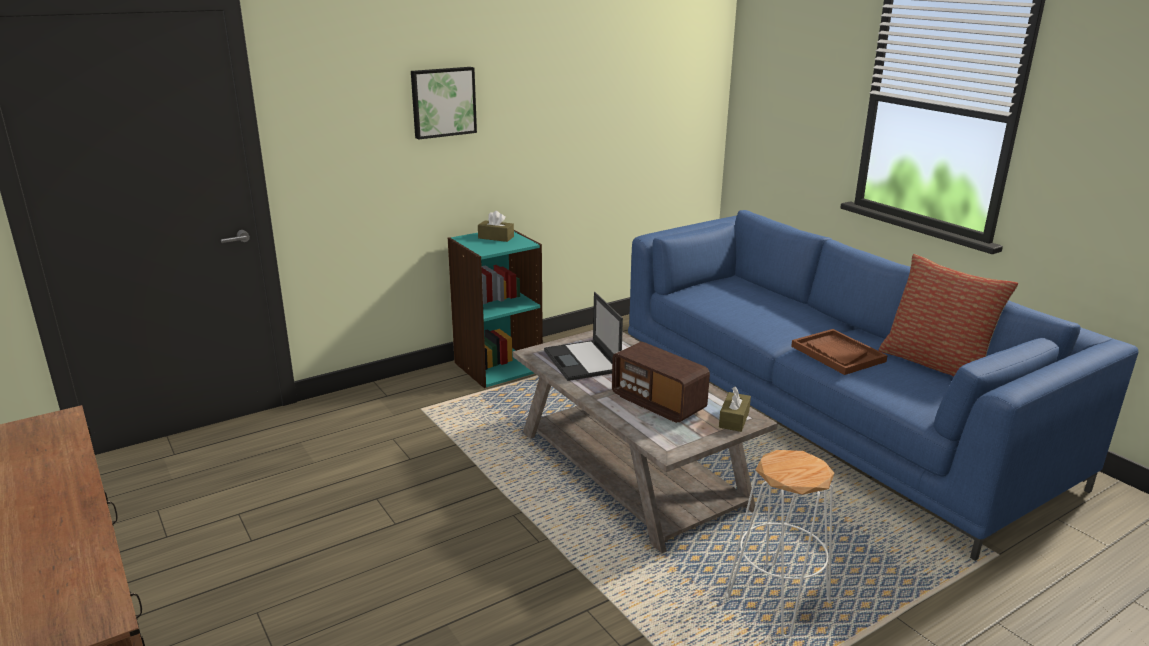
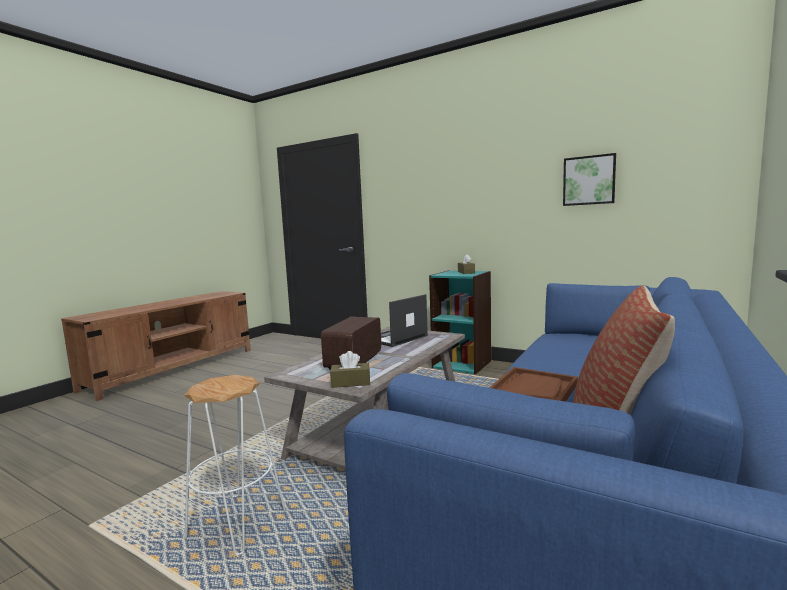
camera: 65 degrees right, 15 degrees down
picture [411,67,477,139] -> picture moved to [563,153,616,206]

